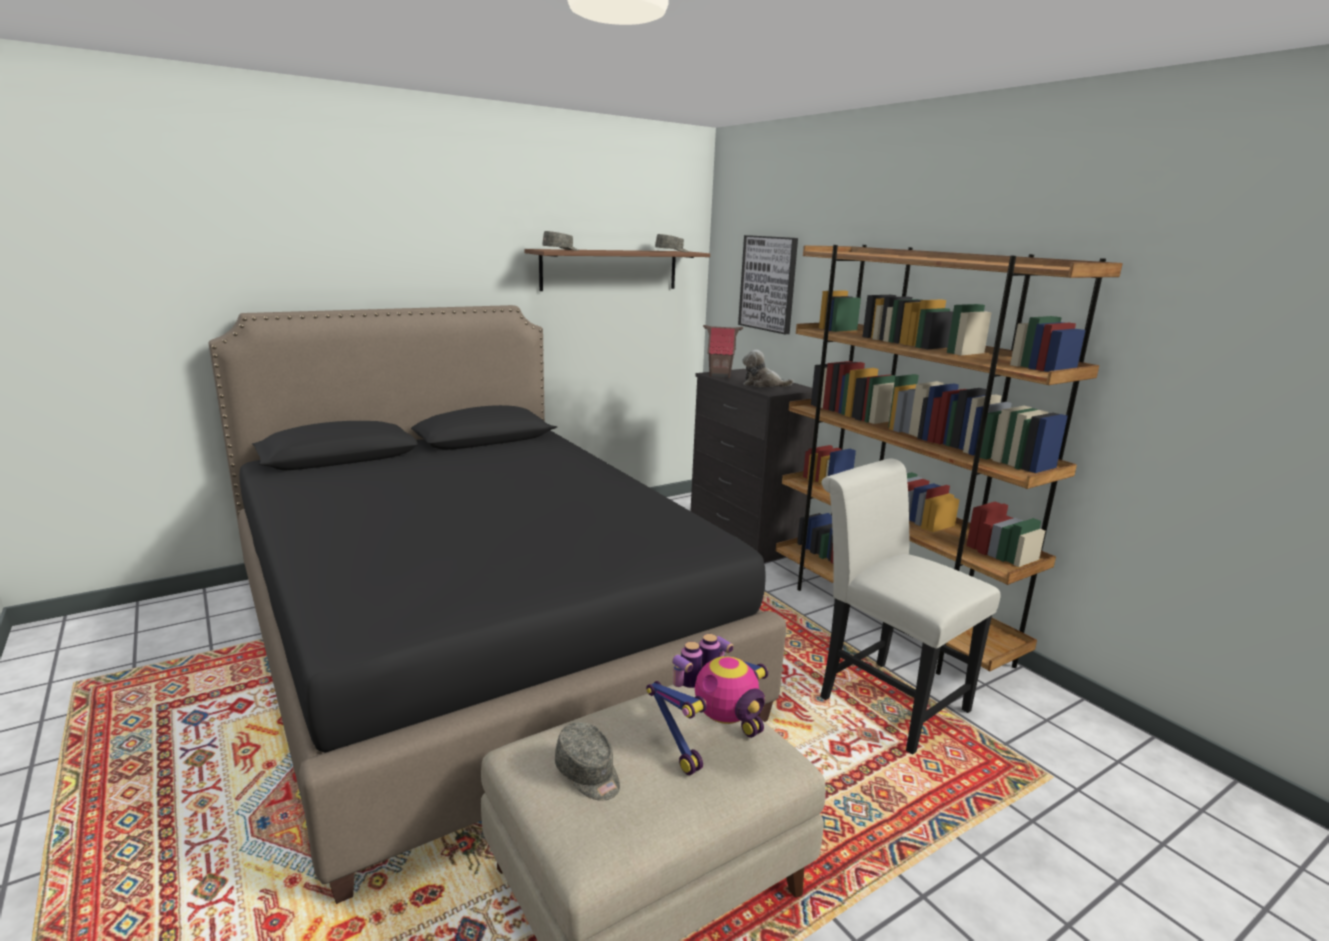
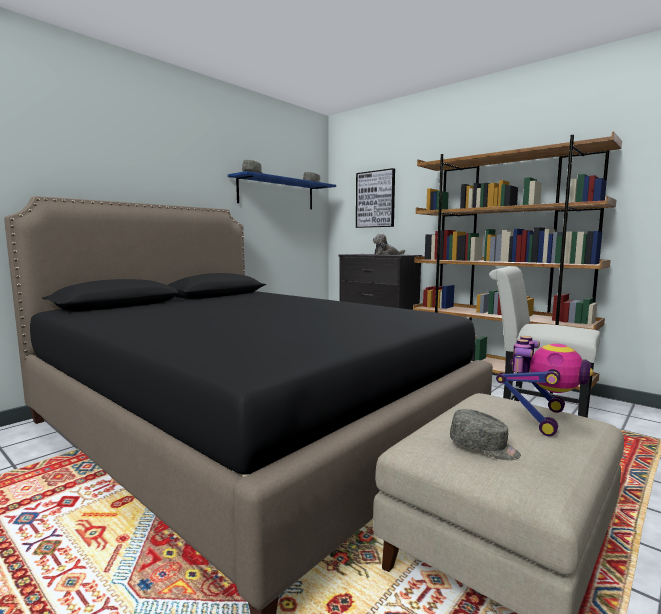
camera: 15 degrees left, 10 degrees down
brown shelf [524,249,710,291] -> blue shelf [228,171,336,209]
toy house [703,325,743,378] -> none

